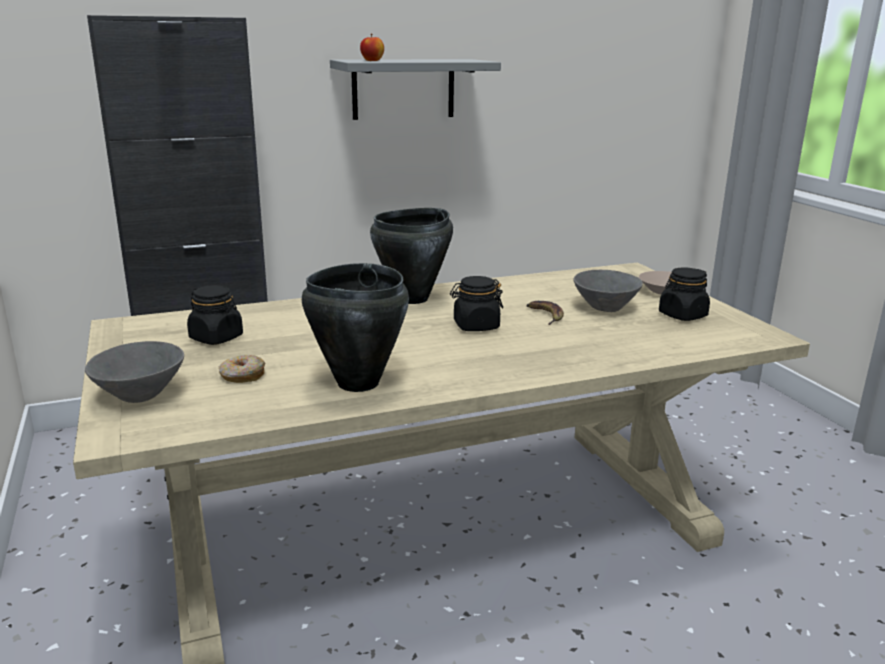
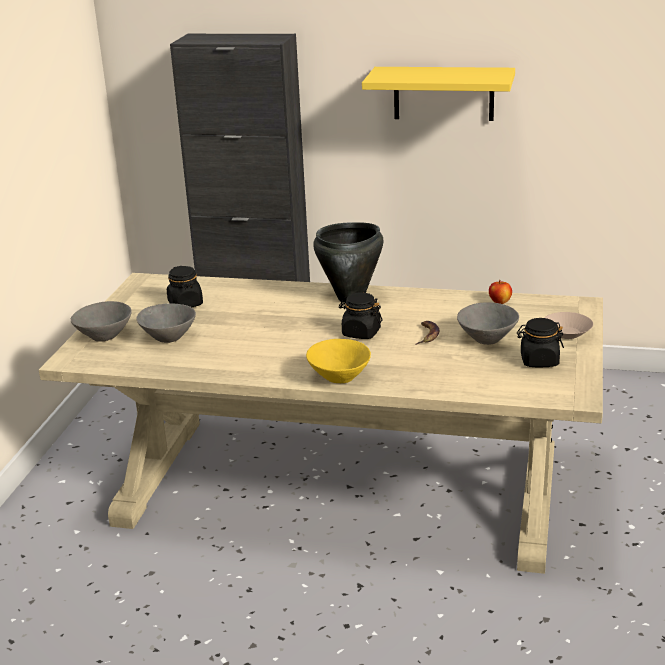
camera: 35 degrees right, 5 degrees up
donut [219,355,265,383] -> grey bowl [137,303,196,343]
black cooking pot [302,263,409,392] -> none
grey shelf [330,59,501,120] -> yellow shelf [362,67,515,121]
apple [360,34,384,61] -> apple moved to [489,280,512,304]
none -> yellow bowl [306,339,371,383]

